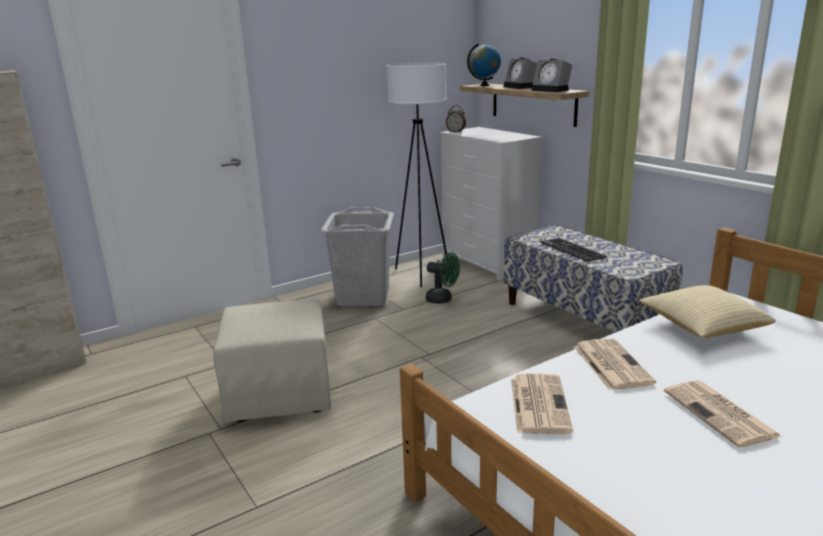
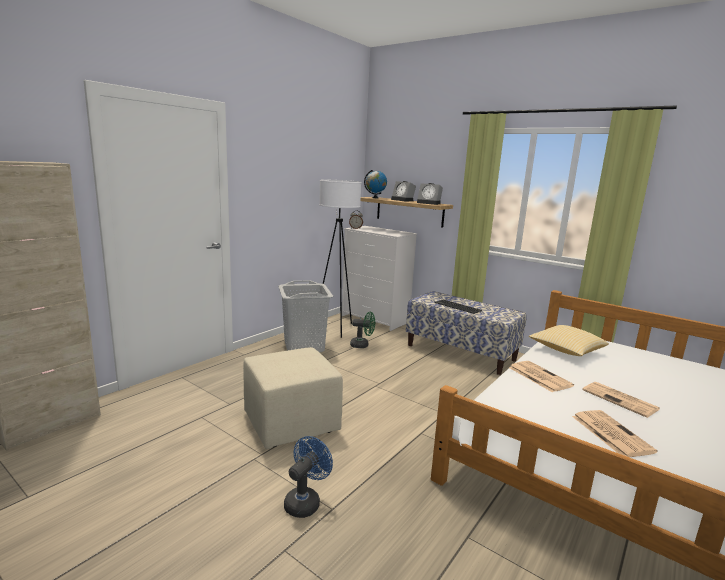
camera: 20 degrees left, 5 degrees down
newspaper [511,373,573,434] -> newspaper moved to [572,410,658,457]
none -> blue fan [284,436,333,518]

